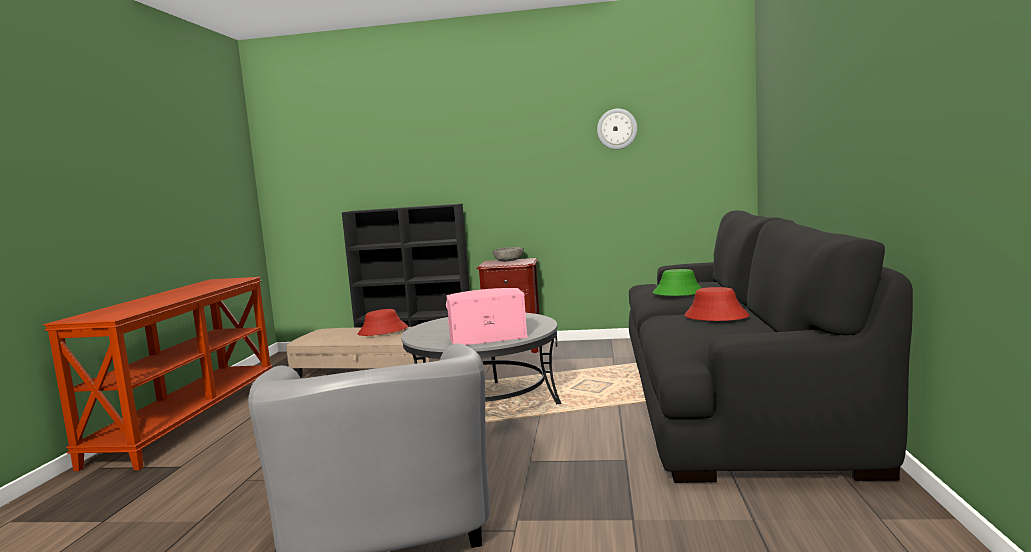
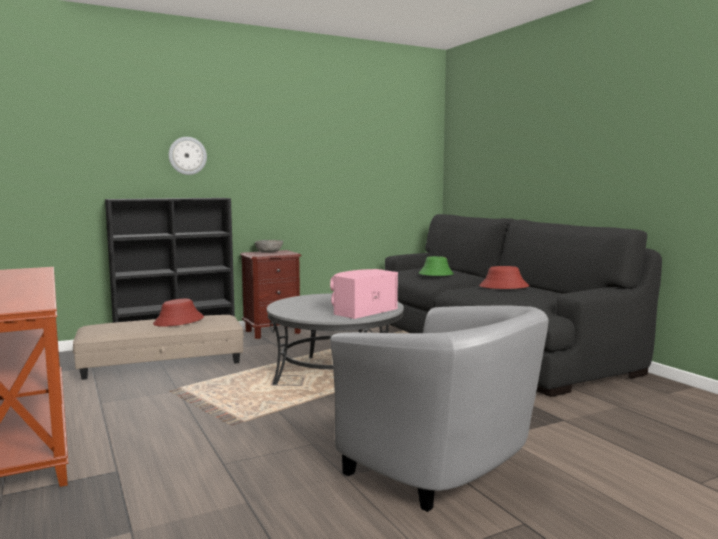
camera: 35 degrees left, 0 degrees up
wall clock [597,109,637,149] -> wall clock moved to [169,137,207,175]

